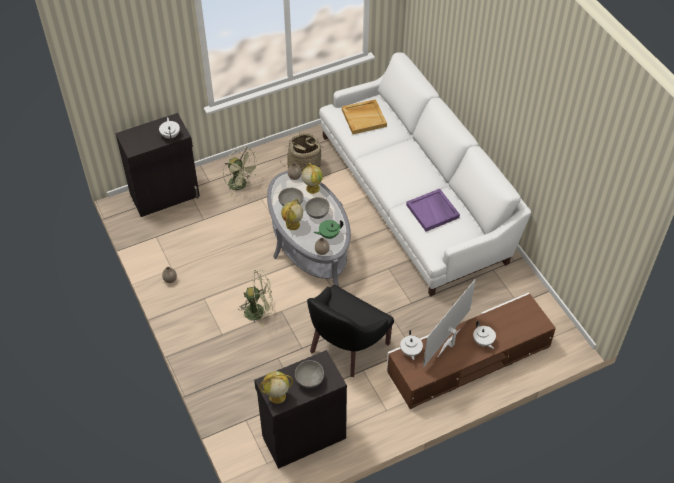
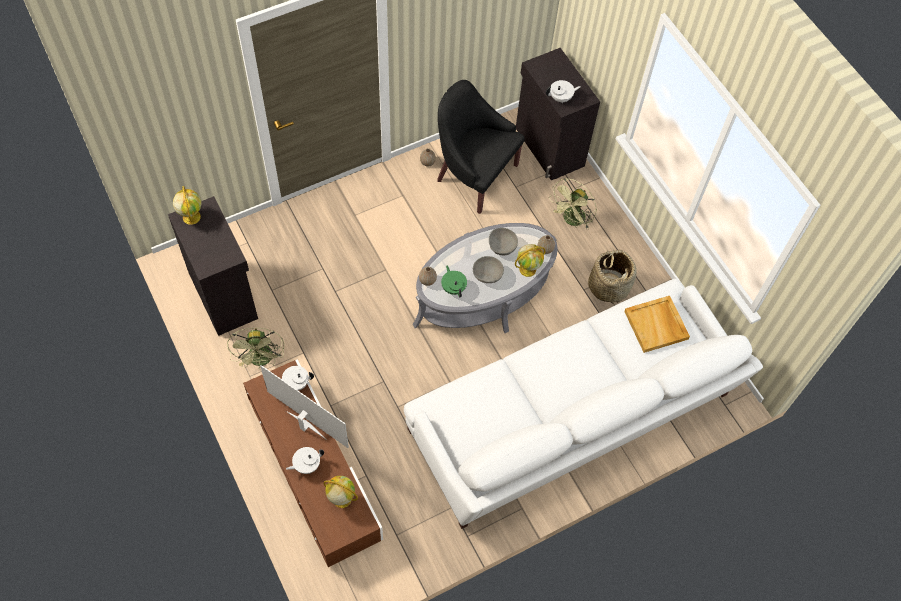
camera: 85 degrees right, 10 degrees up
green fan [238,270,273,327] -> green fan moved to [227,327,284,369]
globe [281,199,303,230] -> globe moved to [324,476,358,508]
grey bowl [295,360,324,388] -> none
black armchair [307,285,394,377] -> black armchair moved to [437,80,525,214]
purple tray [406,189,460,231] -> none

